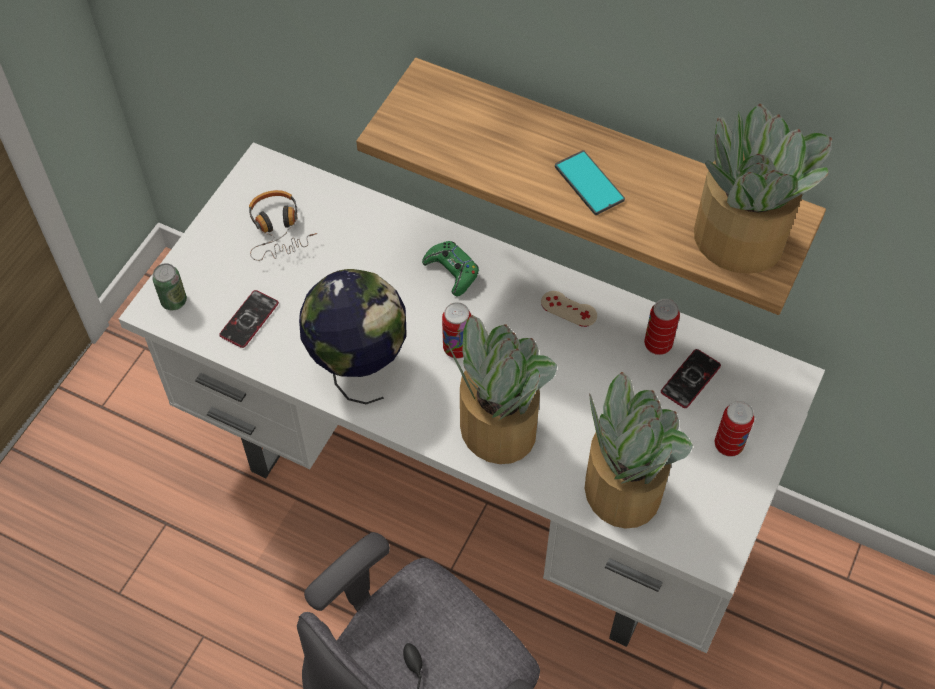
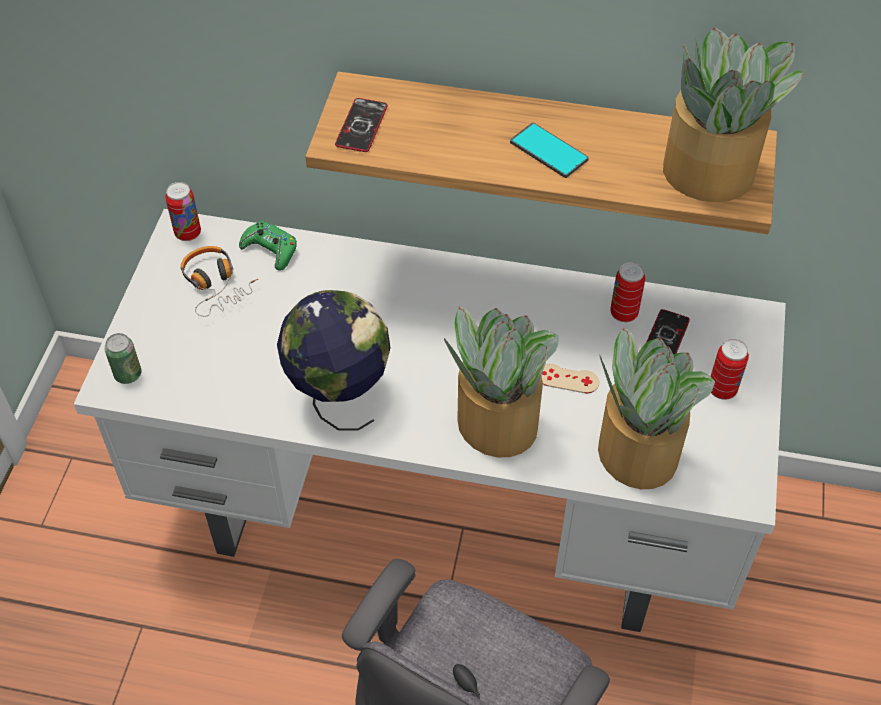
camera: 15 degrees left, 5 degrees down
phone [219,290,279,348] -> phone moved to [335,98,388,152]
green game controller [422,241,479,296] -> green game controller moved to [239,221,297,271]
can [442,302,471,359] -> can moved to [165,182,201,241]
beige game controller [541,291,597,327] -> beige game controller moved to [541,364,599,393]

